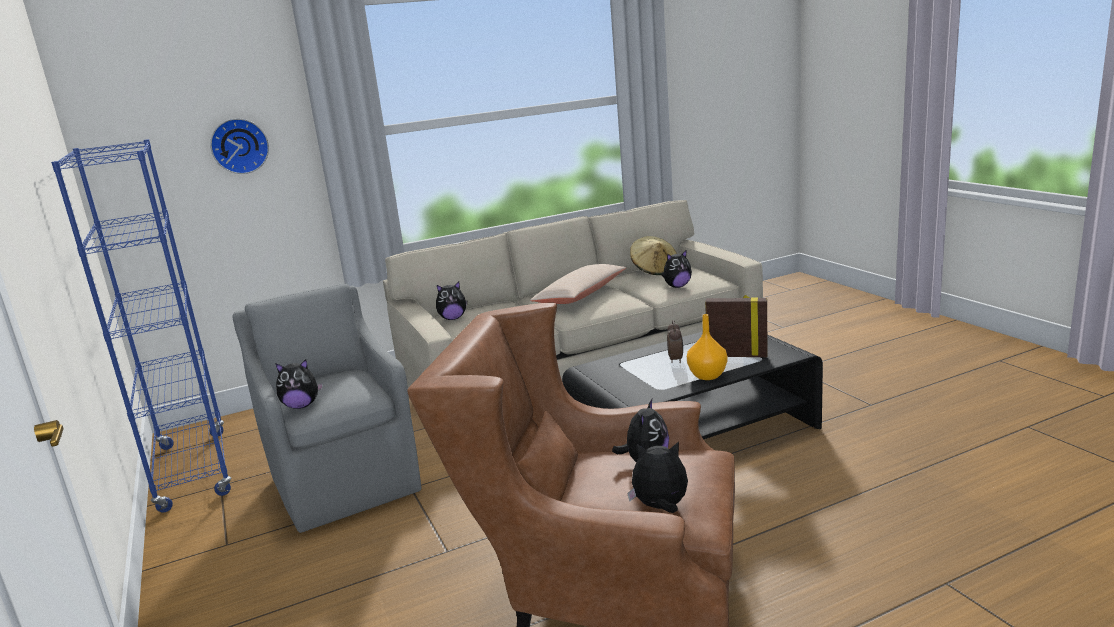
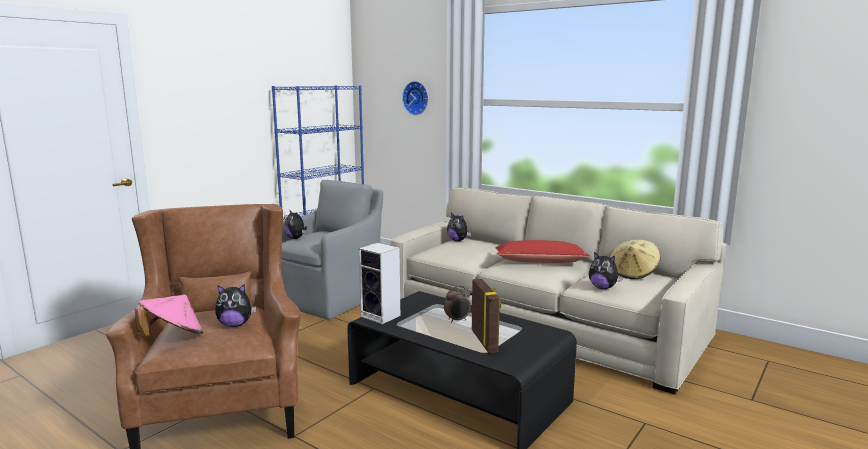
camera: 60 degrees right, 5 degrees down
beige pillow [530,264,627,304] -> red pillow [495,240,590,263]
plush toy [627,442,688,513] -> pink hat [135,295,203,337]
orange vase [687,314,728,380] -> none
none -> speaker [359,243,400,324]

